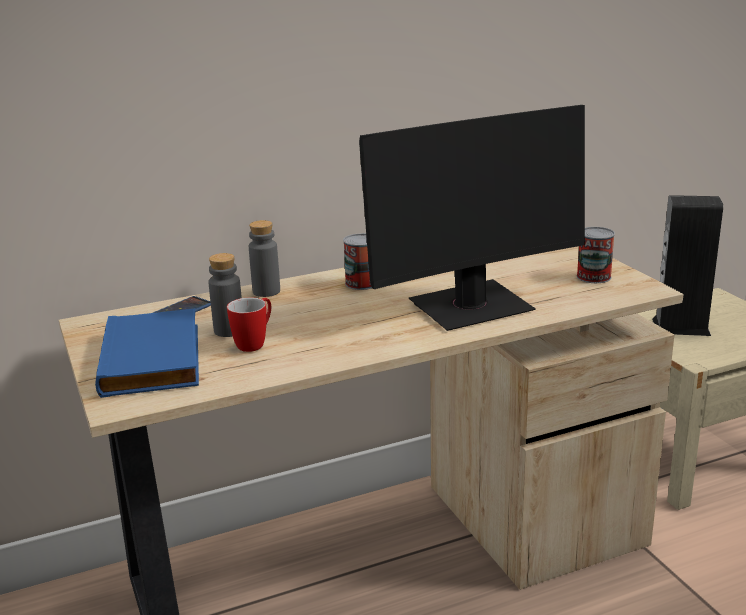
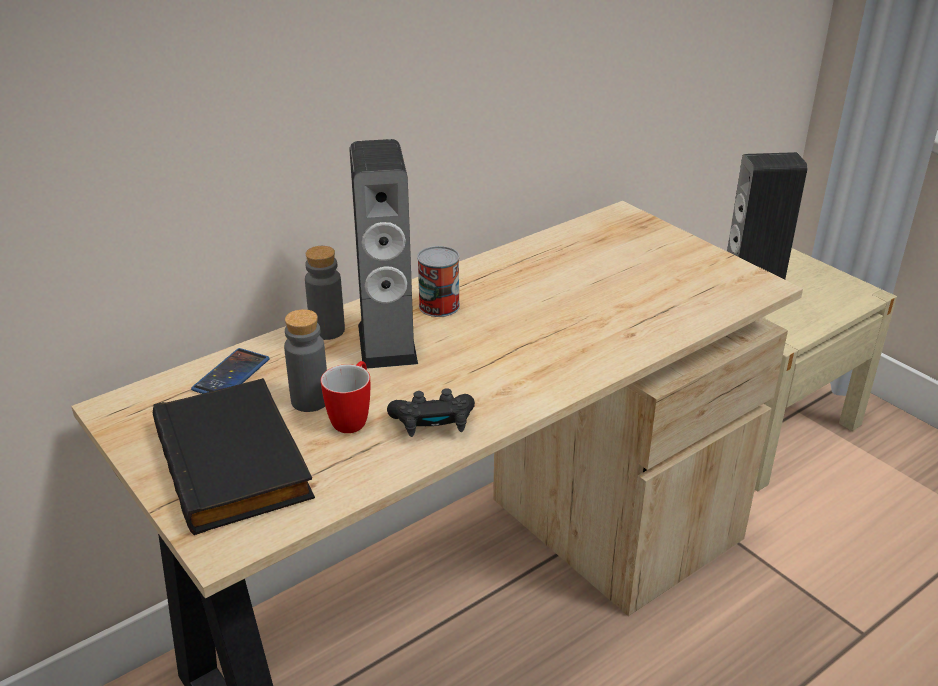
camera: 15 degrees left, 10 degrees up
blue book [95,309,199,398] -> black book [153,378,315,535]
monitor [359,105,585,331] -> none
can [577,227,615,283] -> none
none -> speaker [349,139,418,369]
none -> black game controller [387,388,475,437]

